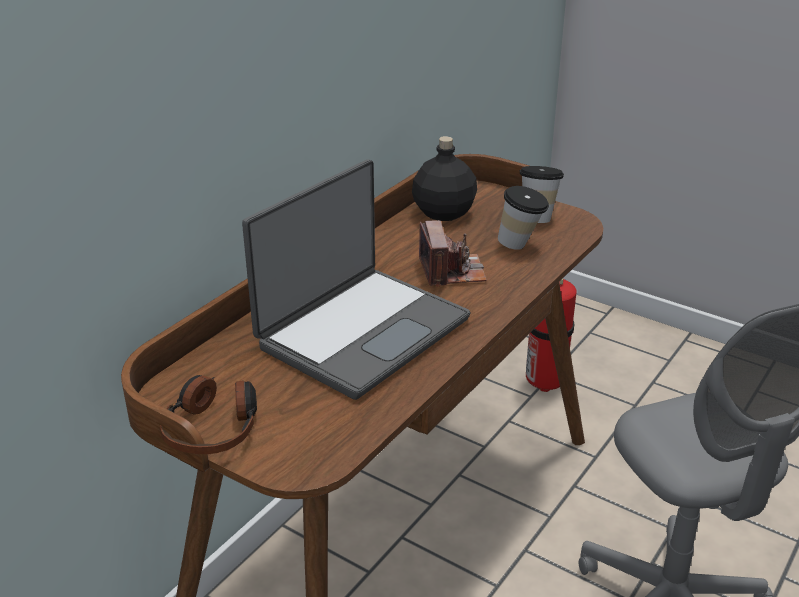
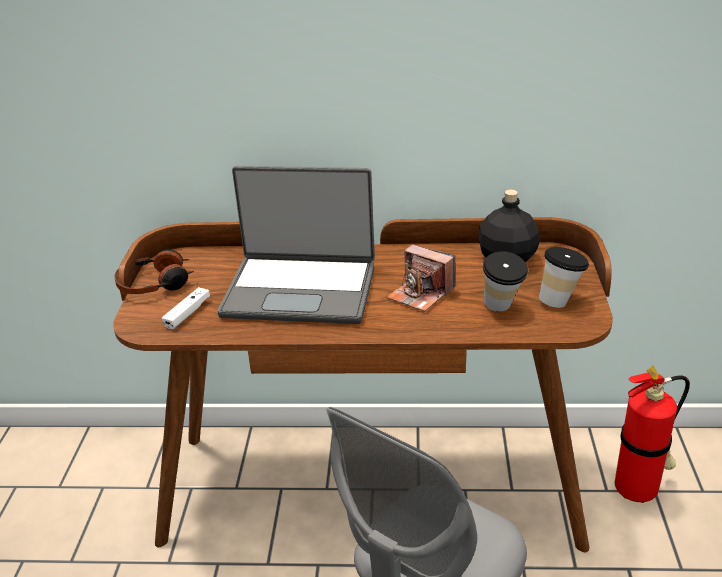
camera: 60 degrees right, 0 degrees up
camera [419,220,487,287] -> camera turned 75 degrees clockwise [387,244,455,312]
none -> white game controller [162,287,210,329]

